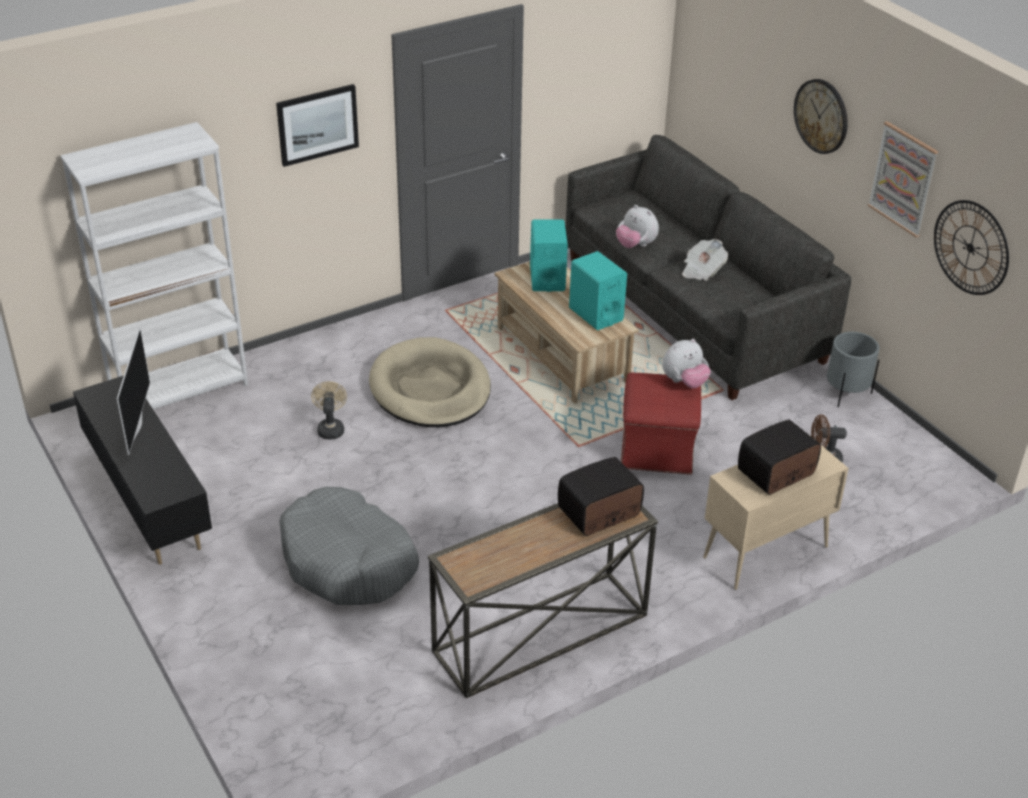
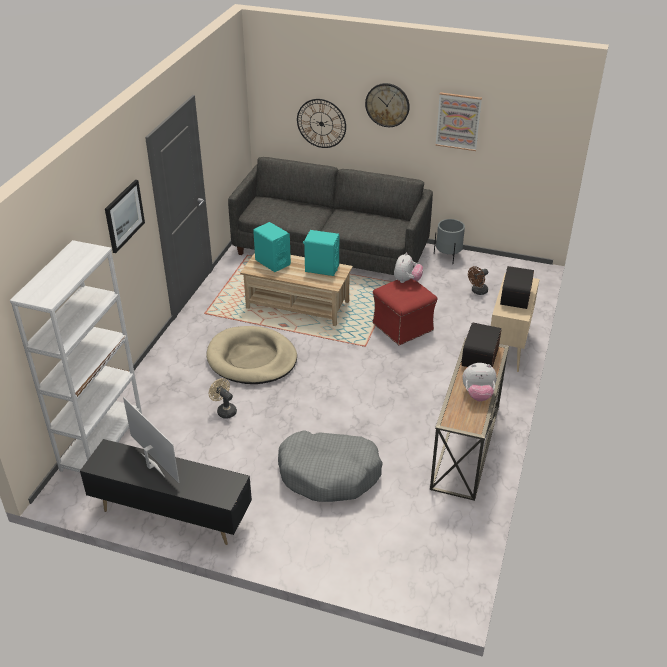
camera: 40 degrees left, 0 degrees up
plush toy [616,205,659,248] -> plush toy moved to [462,363,497,401]
newspaper [682,239,728,281] -> none
wall clock [934,200,1009,295] -> wall clock moved to [297,99,346,148]

